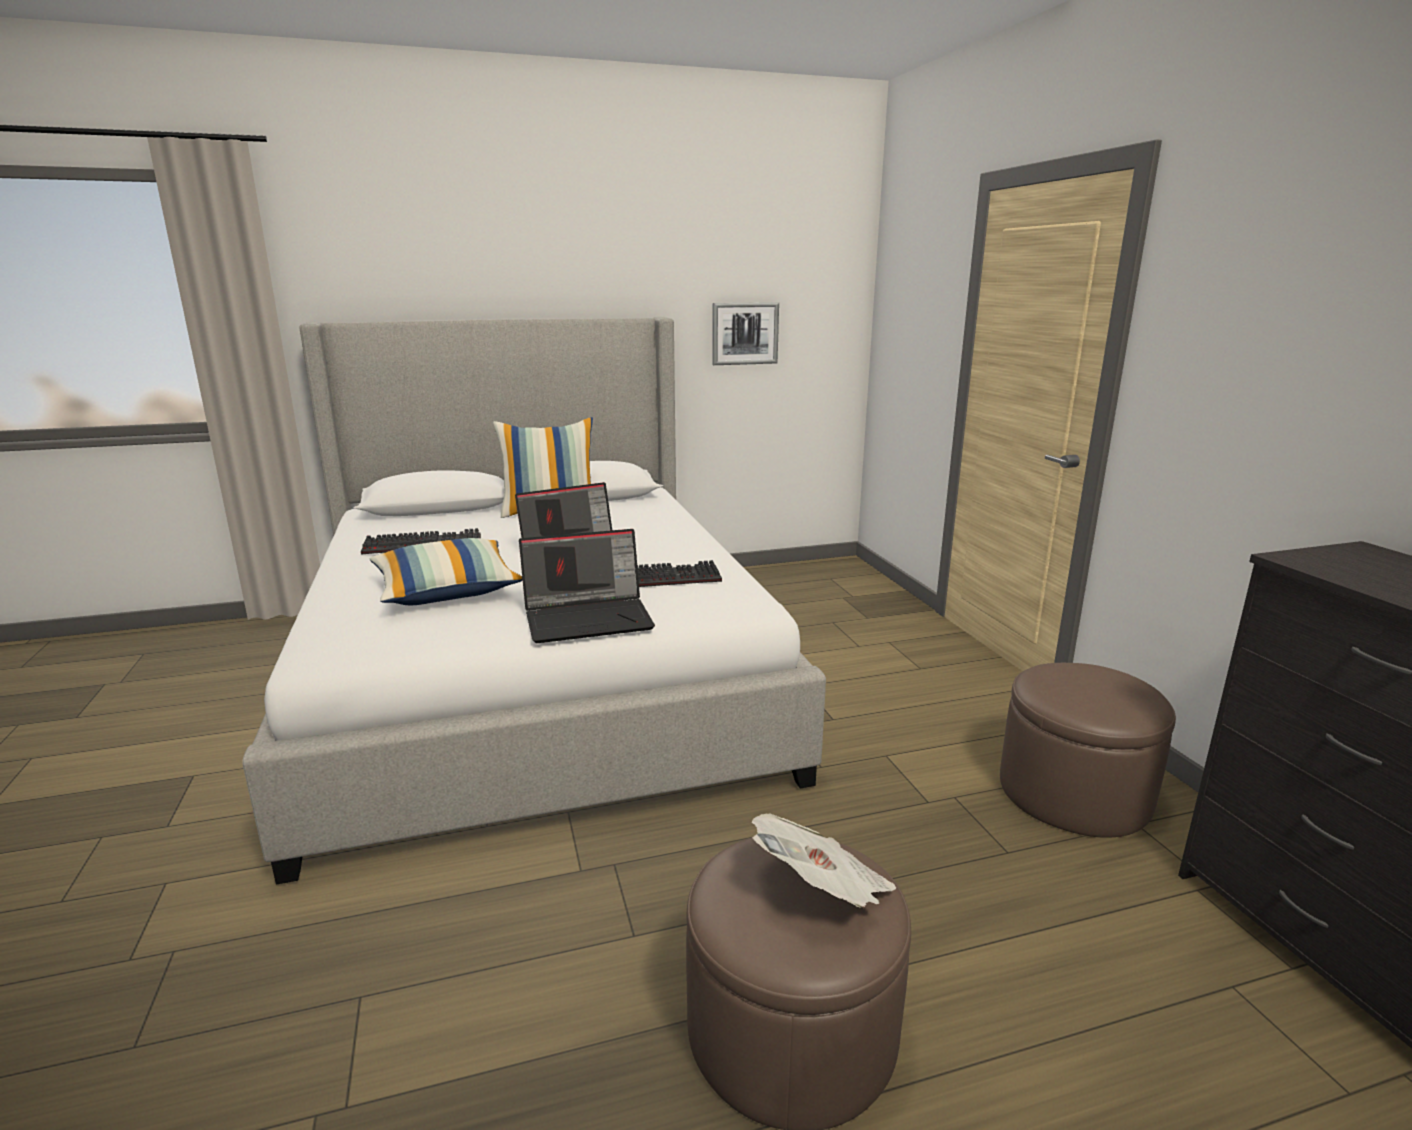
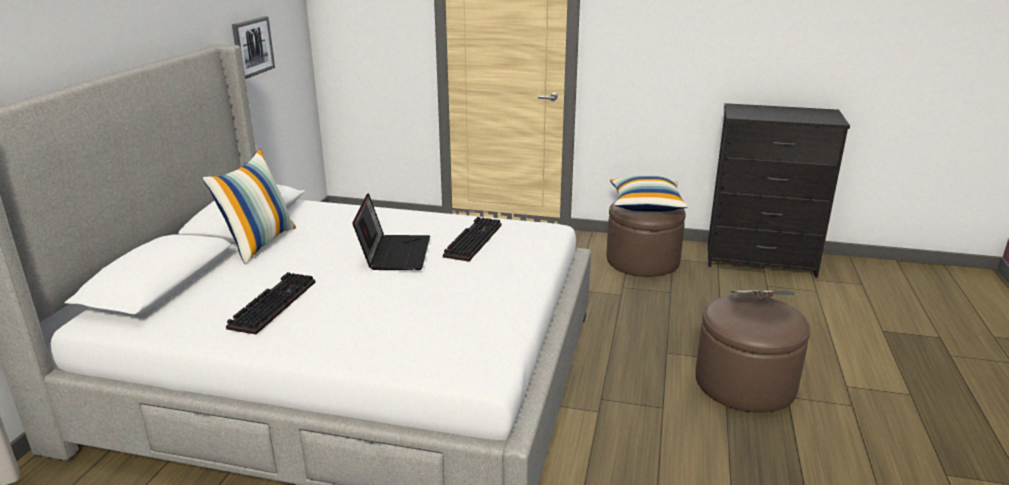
camera: 60 degrees left, 5 degrees up
pillow [370,538,523,605] -> pillow moved to [610,176,687,211]
laptop [519,529,655,643] -> none

